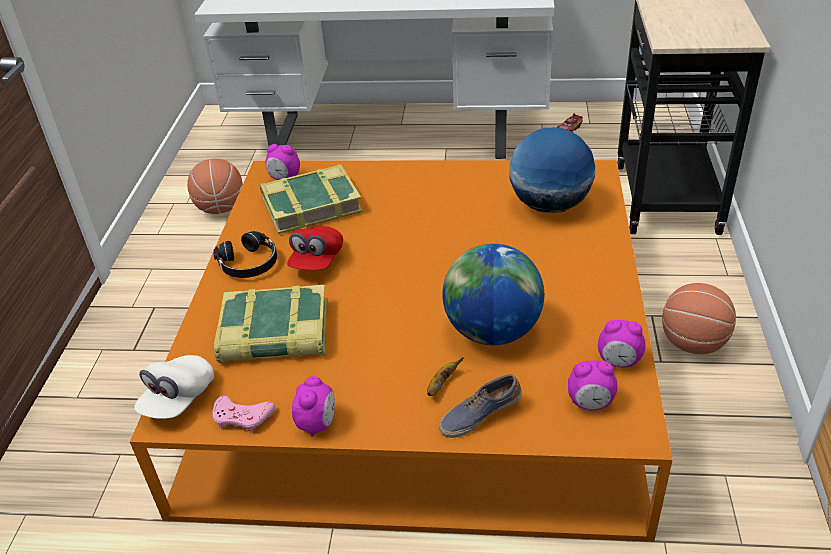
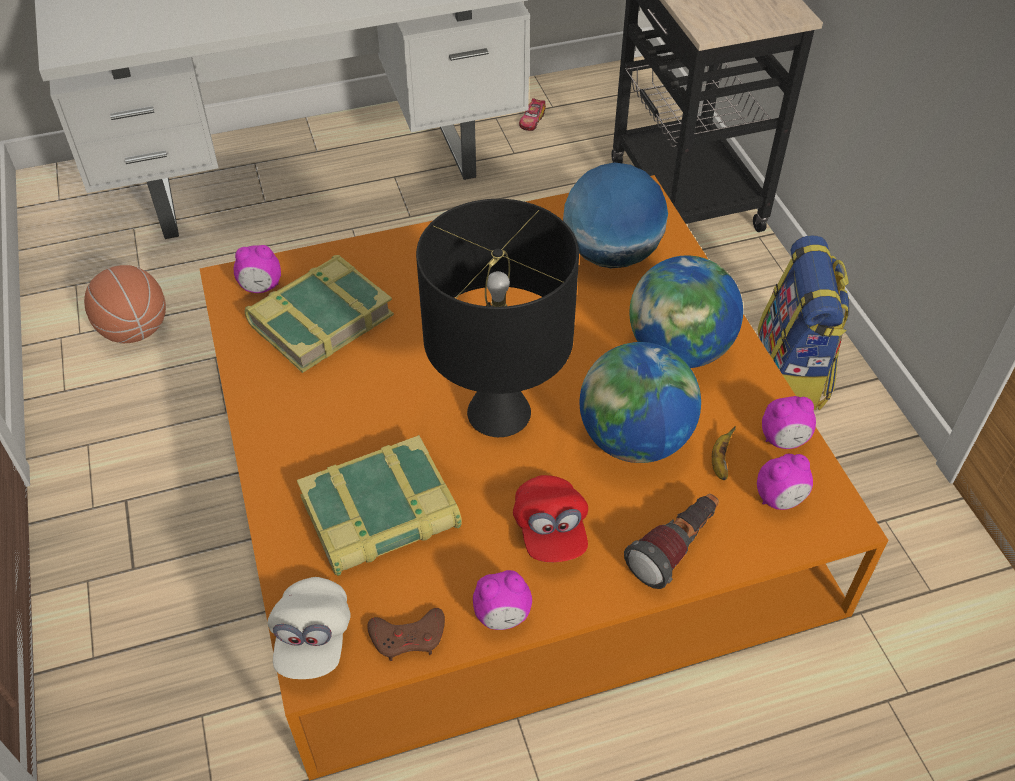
camera: 25 degrees left, 10 degrees up
pink game controller [212,396,275,433] -> brown game controller [367,608,445,661]
black headphones [213,231,277,278] -> none
red cap [287,226,343,270] -> red cap moved to [513,475,588,562]
alarm clock [292,376,335,437] -> alarm clock turned 90 degrees clockwise [473,570,532,630]
banana [427,357,464,396] -> banana moved to [712,426,736,480]
shoe [439,374,522,438] -> flashlight [624,494,718,589]
basketball [662,283,736,354] -> backpack [757,235,850,410]
none -> black table lamp [416,199,579,437]
none -> globe [629,256,743,368]

